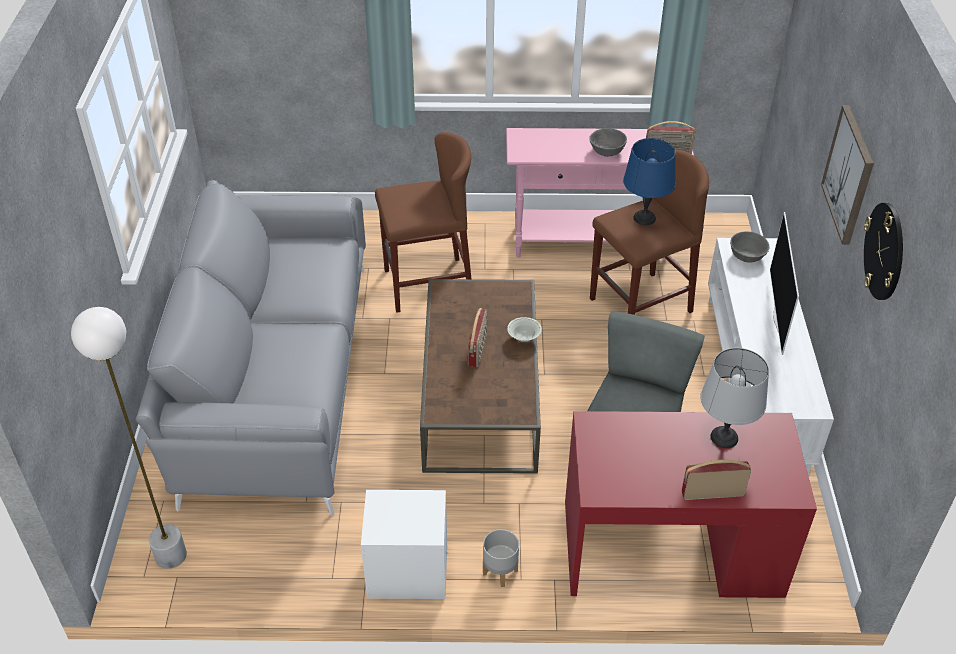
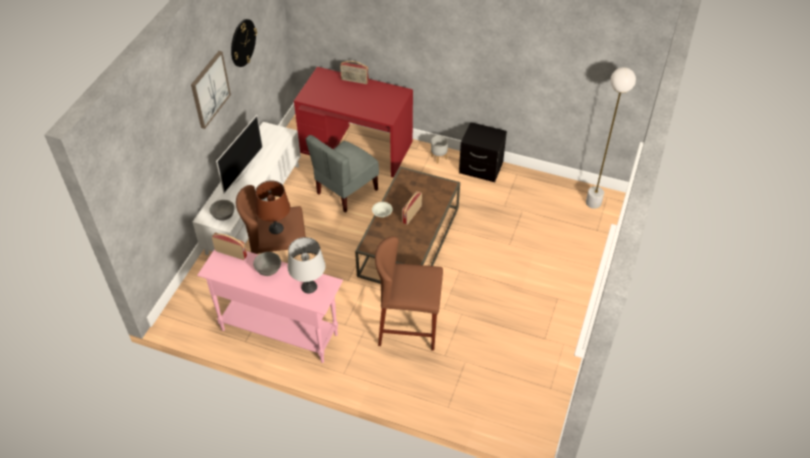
camera: 160 degrees left, 5 degrees up
grey sofa [136,180,366,516] -> none
white nightstand [361,490,447,599] -> black nightstand [459,122,507,182]
blue table lamp [623,138,676,225] -> brown table lamp [255,180,290,234]
grey table lamp [700,348,769,448] -> grey table lamp moved to [288,237,325,293]

